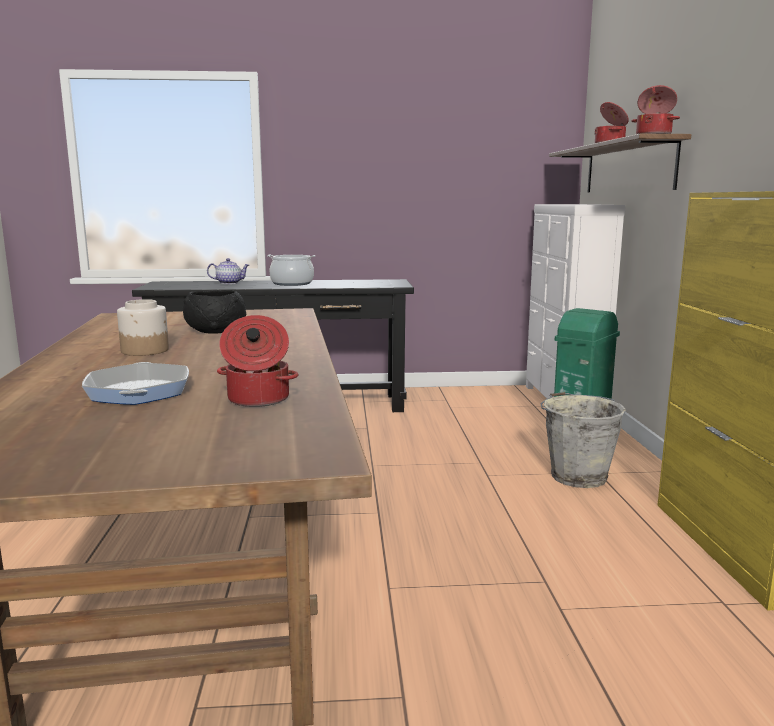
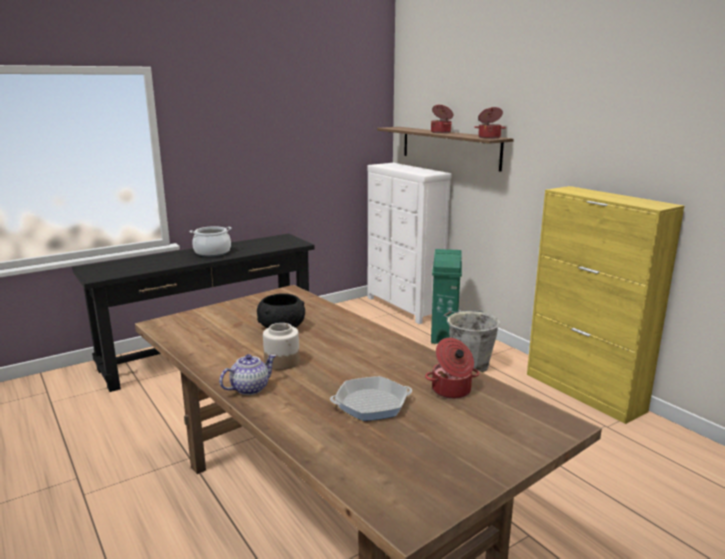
camera: 30 degrees left, 5 degrees up
frying pan [82,362,189,405] -> frying pan turned 120 degrees clockwise [330,376,412,421]
teapot [207,258,249,284] -> teapot moved to [219,354,277,395]

